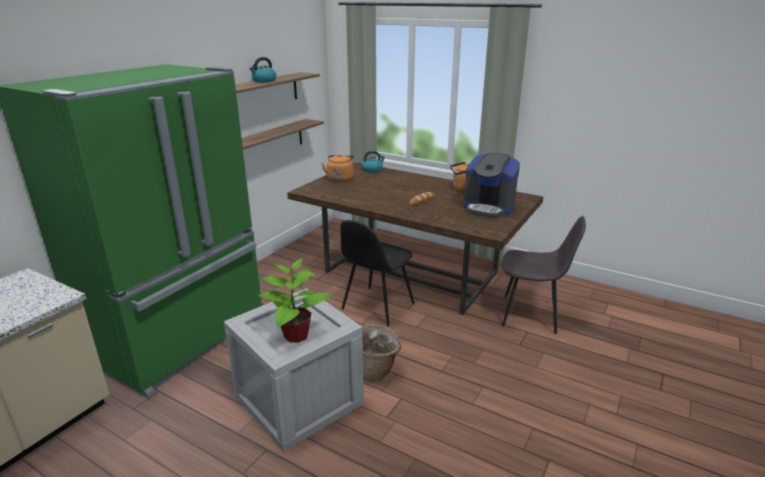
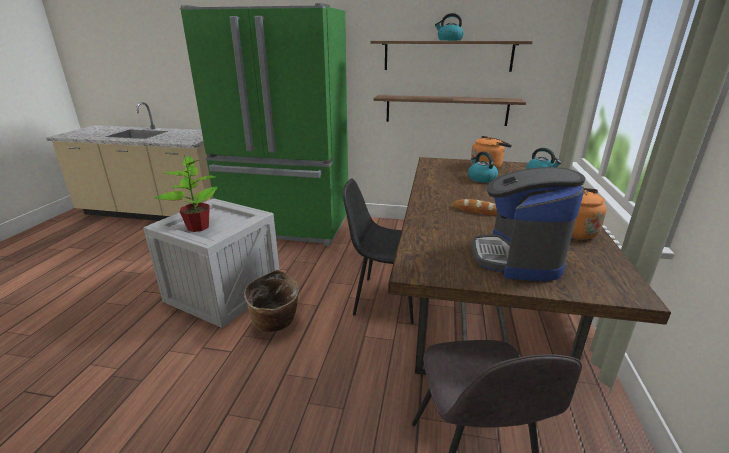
camera: 70 degrees right, 0 degrees up
none -> kettle [468,152,498,183]

